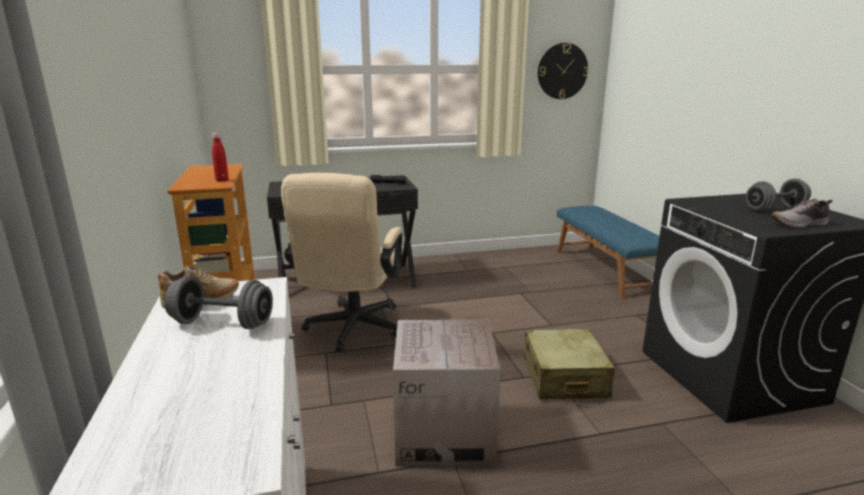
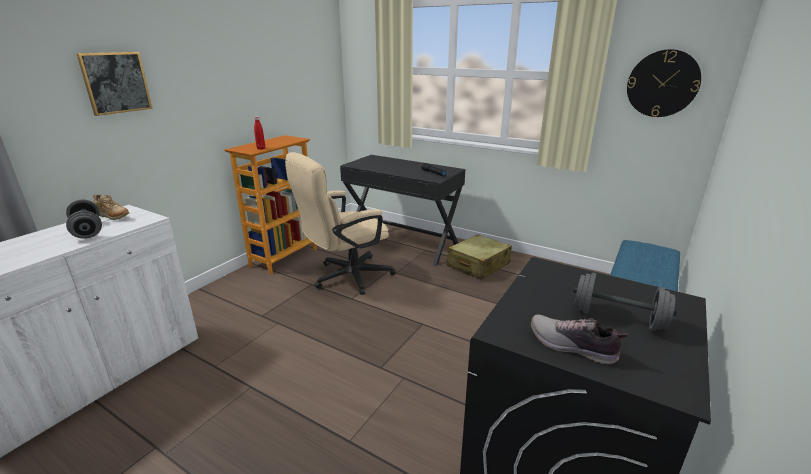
camera: 45 degrees right, 5 degrees up
cardboard box [393,320,501,467] -> none
beige suitcase [524,328,615,399] -> beige suitcase moved to [447,234,512,280]
none -> picture [76,52,153,116]

